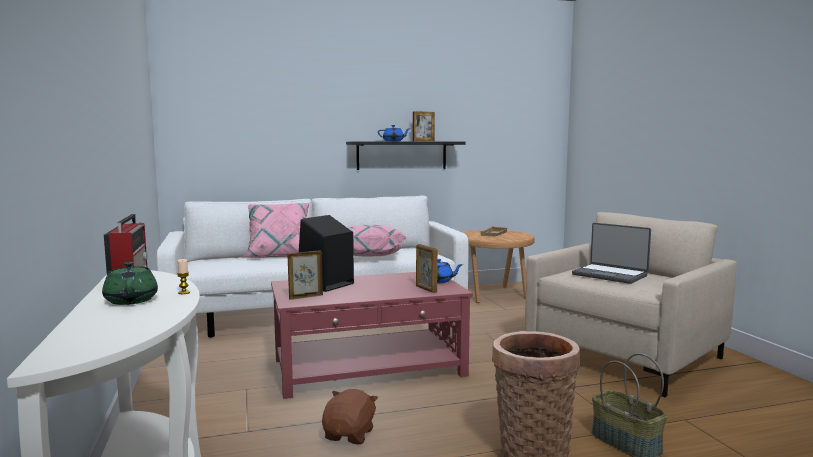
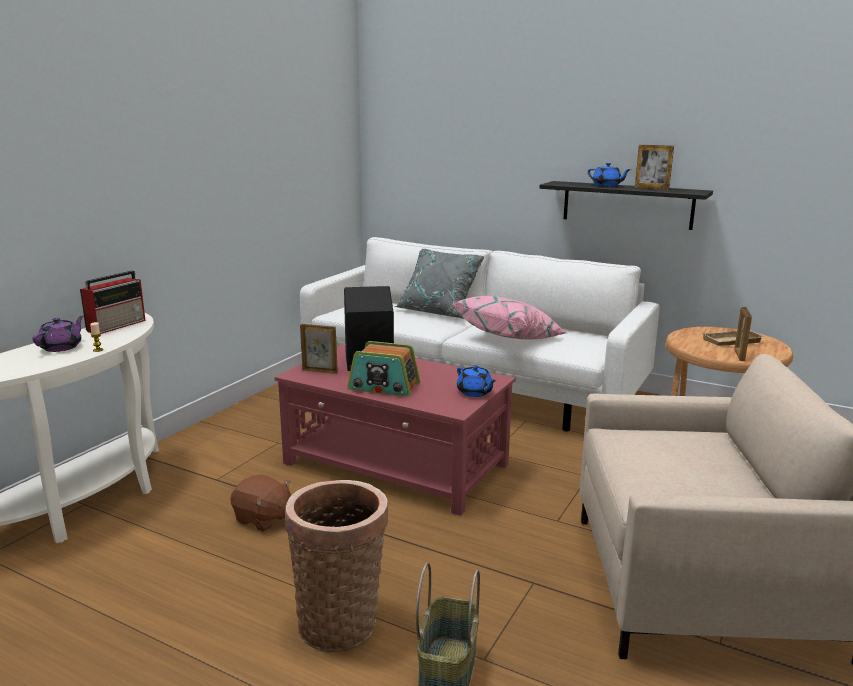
camera: 45 degrees right, 10 degrees up
green teapot [102,262,158,305] -> purple teapot [32,316,84,352]
pink pillow [243,203,309,258] -> grey pillow [394,249,484,319]
brown plush toy [322,389,378,444] -> brown plush toy turned 60 degrees clockwise [230,475,291,532]
picture frame [416,244,438,293] -> picture frame moved to [734,307,752,361]
laptop [572,223,651,284] -> none
none -> radio [347,341,420,396]

